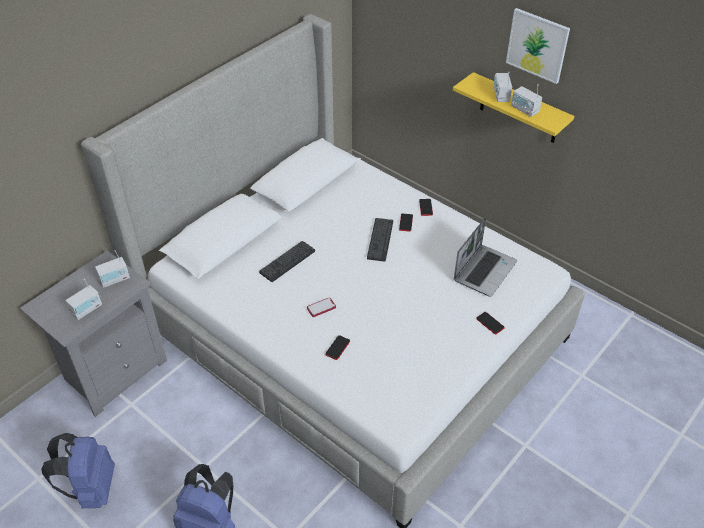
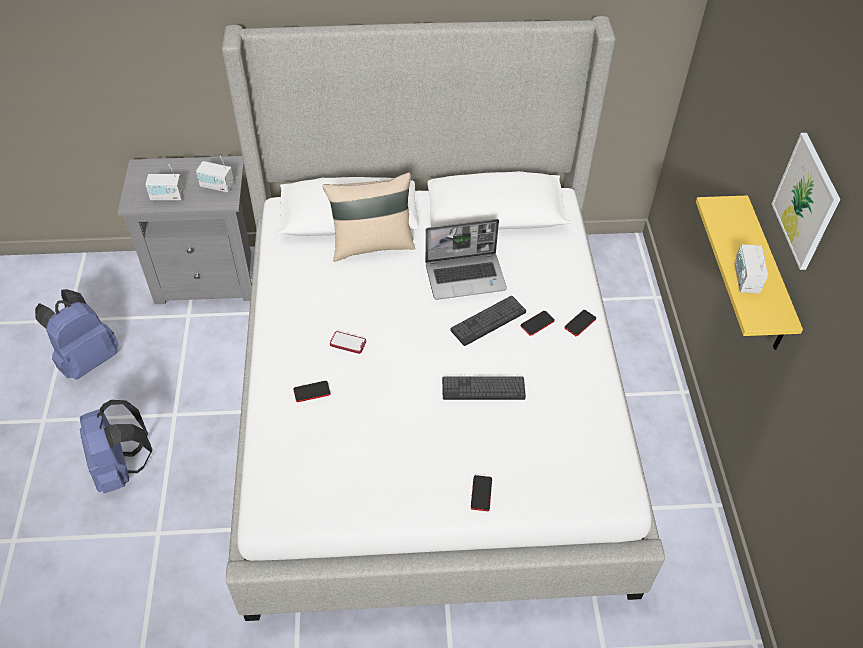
camera: 45 degrees right, 5 degrees up
keyboard [259,241,315,282] -> keyboard moved to [442,376,526,400]
laptop [454,217,517,297] -> laptop moved to [425,219,507,300]
radio [494,72,512,102] -> none
none -> beige pillow [322,172,415,262]

